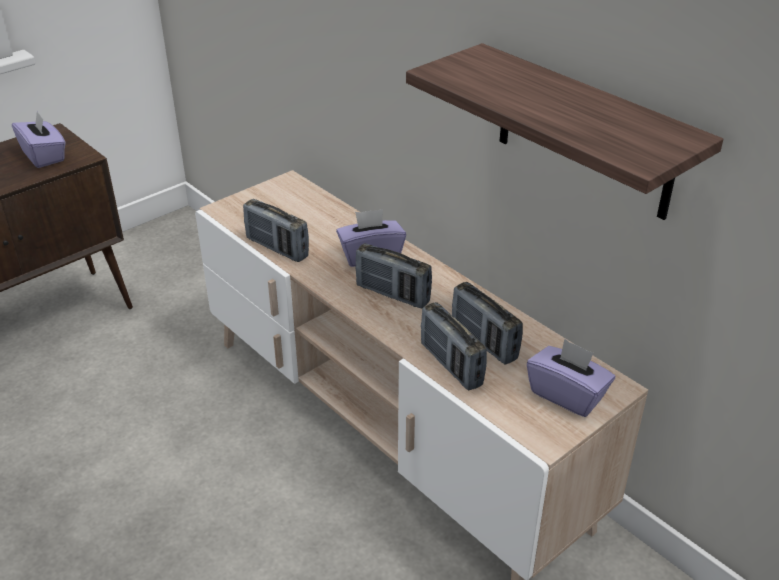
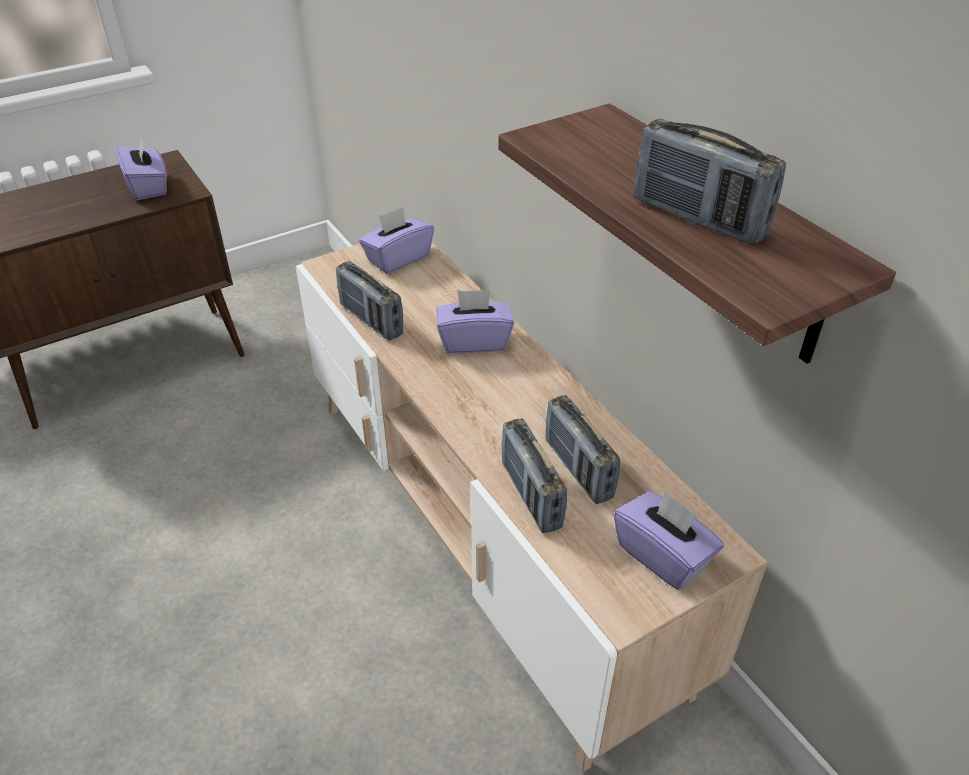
camera: 10 degrees right, 5 degrees up
radio [355,243,432,308] -> radio moved to [634,119,786,245]
none -> purple tissue box [359,207,434,274]

